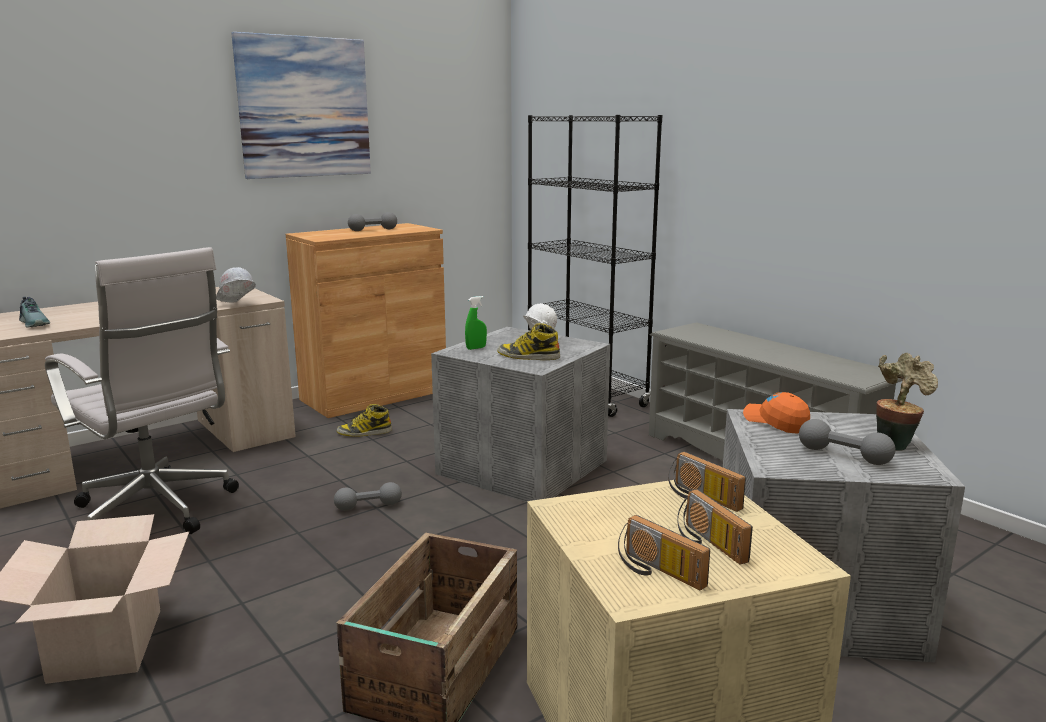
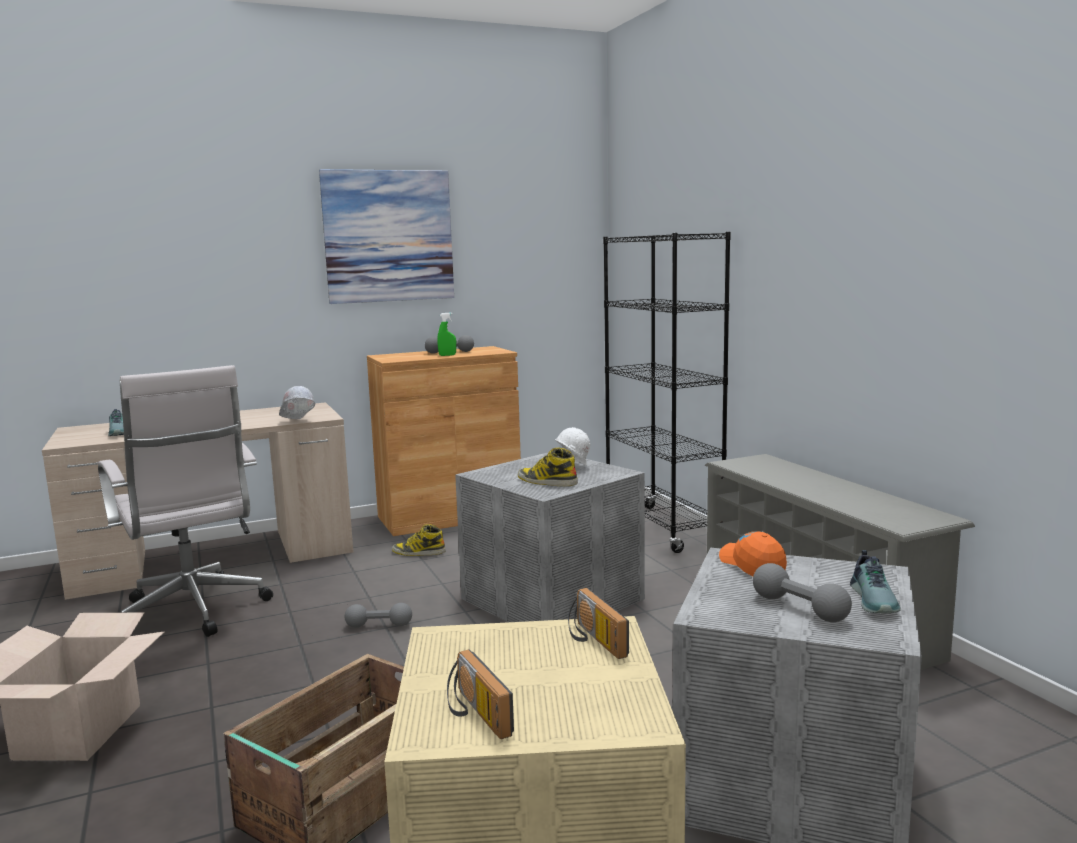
camera: 15 degrees right, 5 degrees down
green spray bottle [465,296,487,350] -> green spray bottle moved to [437,313,456,356]
radio [678,489,753,565] -> none
potted plant [876,353,938,451] -> shoe [850,550,901,613]

